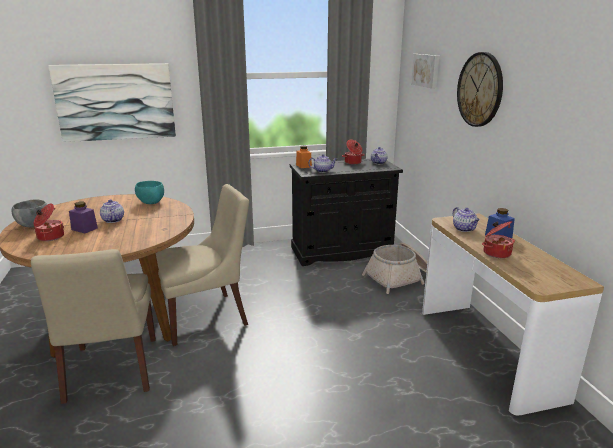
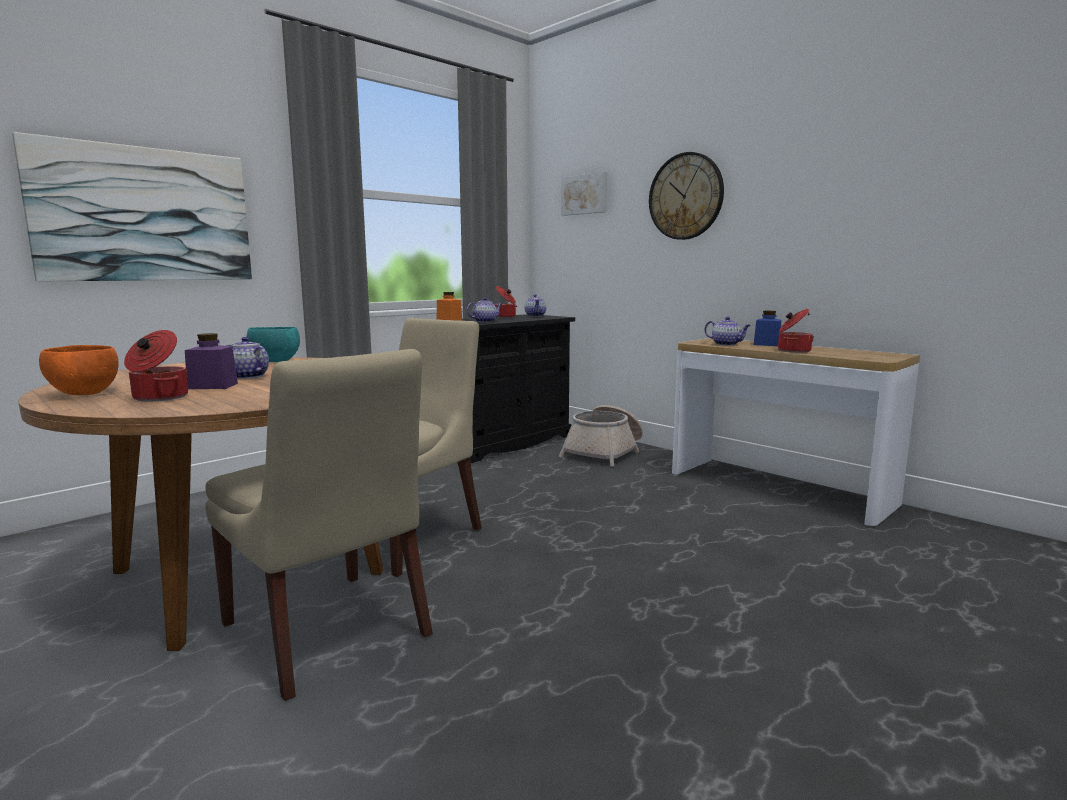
camera: 30 degrees left, 10 degrees down
grey bowl [11,199,47,228] -> orange bowl [39,345,119,395]

